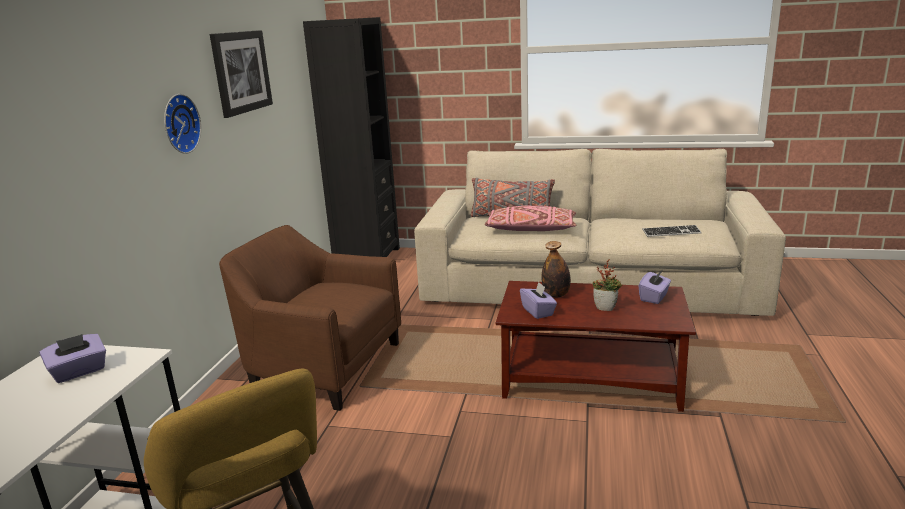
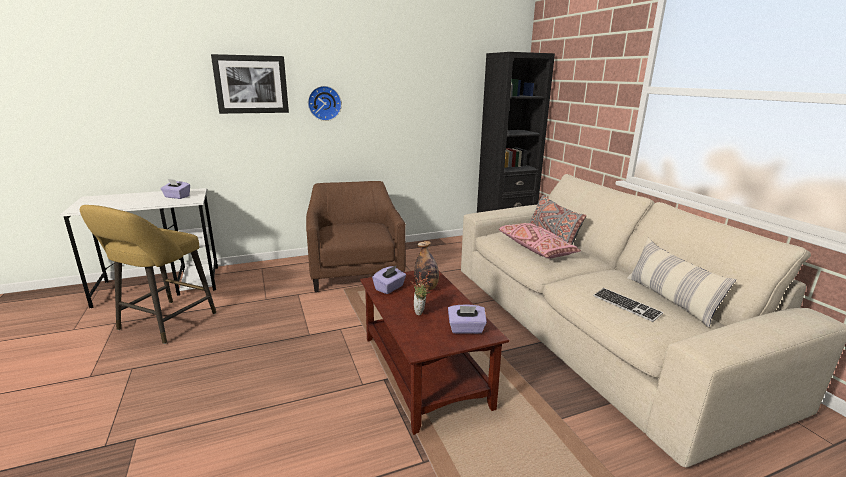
camera: 55 degrees right, 0 degrees up
picture [210,30,273,118] -> picture moved to [211,54,289,114]
none -> pillow [627,238,736,328]

